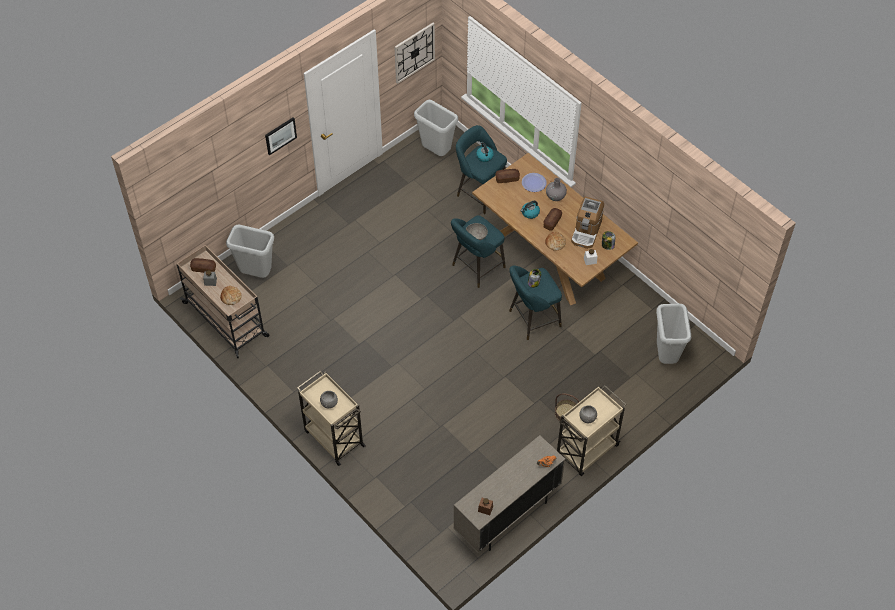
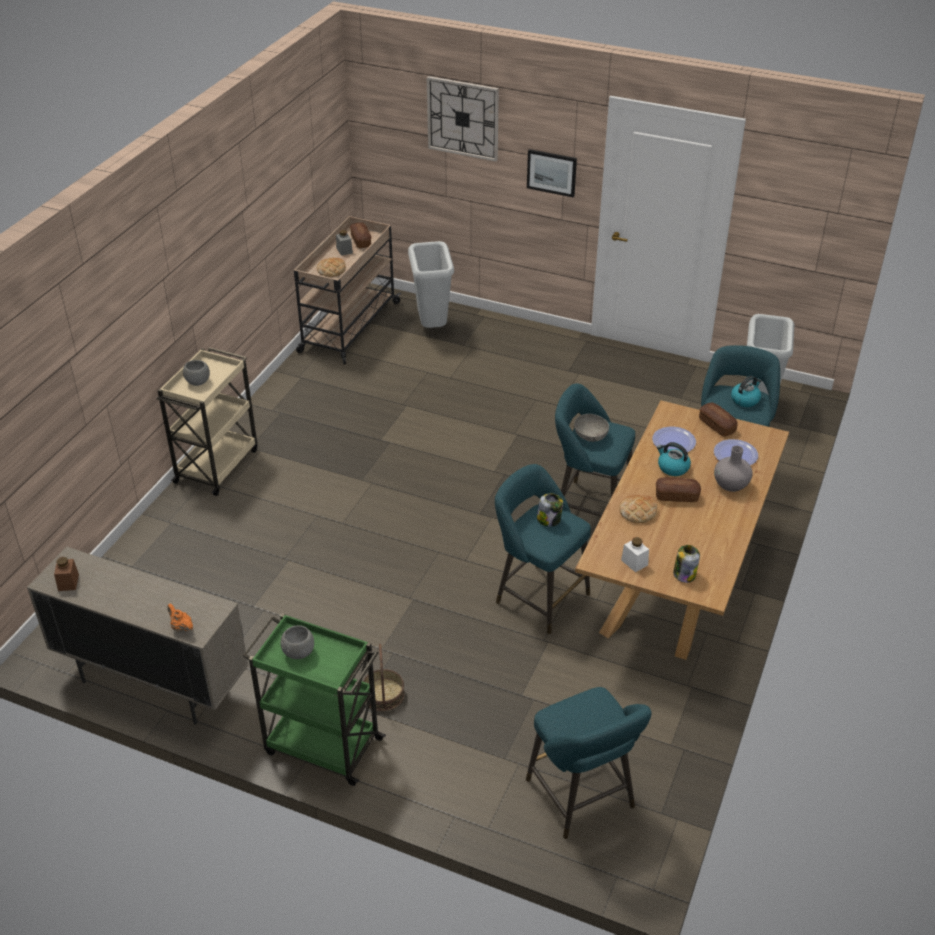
camera: 65 degrees right, 15 degrees down
wall clock [395,23,435,84] -> wall clock moved to [427,76,499,162]
beige cart [557,385,627,476] -> green cart [243,613,386,786]
coffee machine [571,197,604,249] -> none
grey trash can [656,304,691,364] -> turquoise stool [526,687,652,839]
none -> plate [652,427,696,452]

